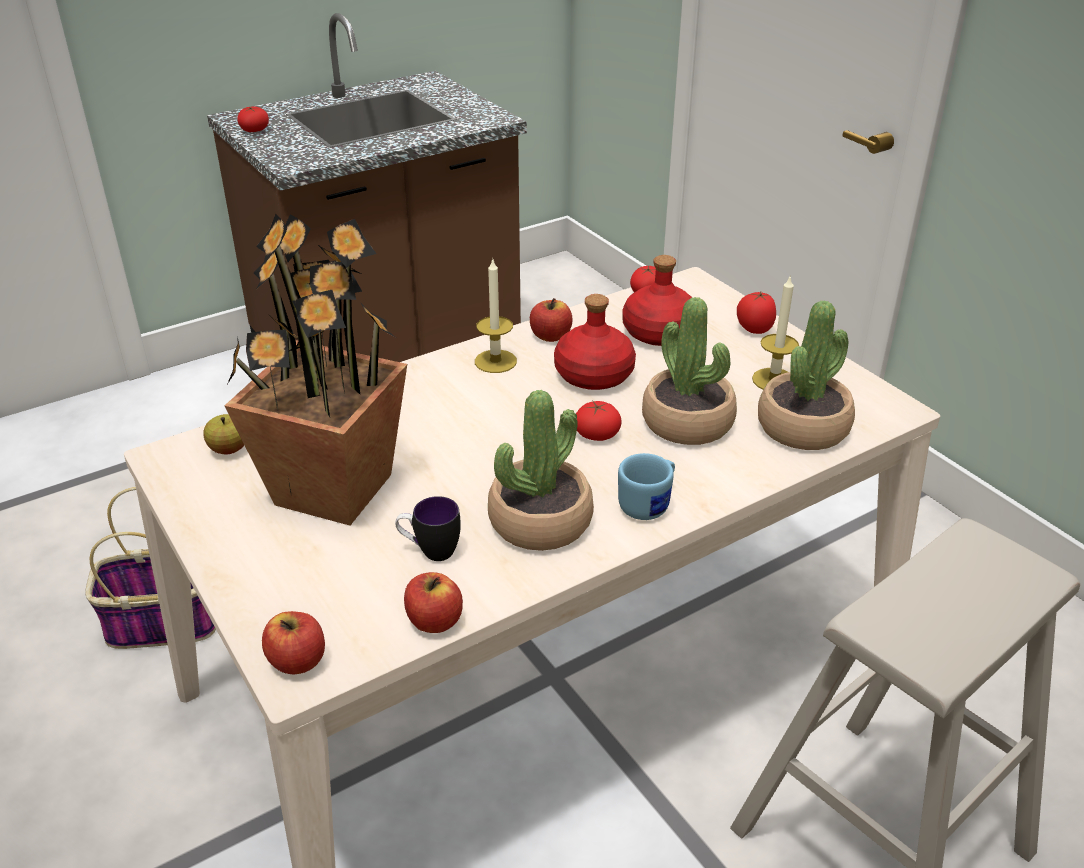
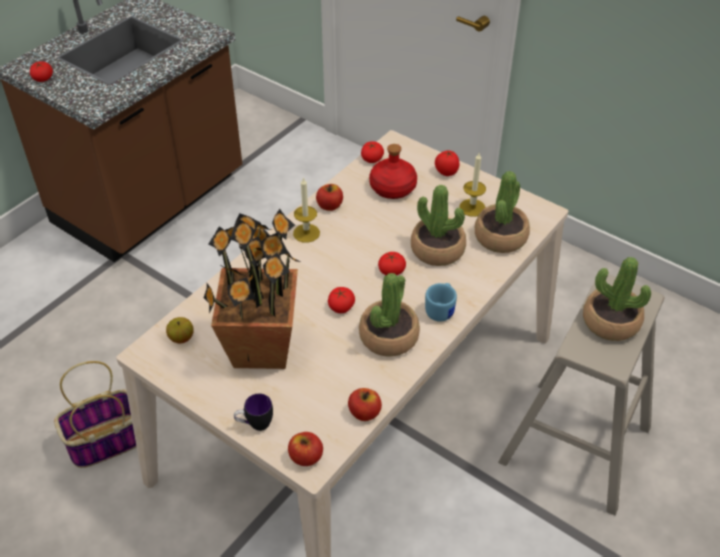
camera: 20 degrees left, 10 degrees up
mug [395,496,461,561] -> mug moved to [234,394,273,431]
red bottle [554,294,636,390] -> none
none -> tomato [328,287,355,313]
none -> potted plant [583,257,651,341]

